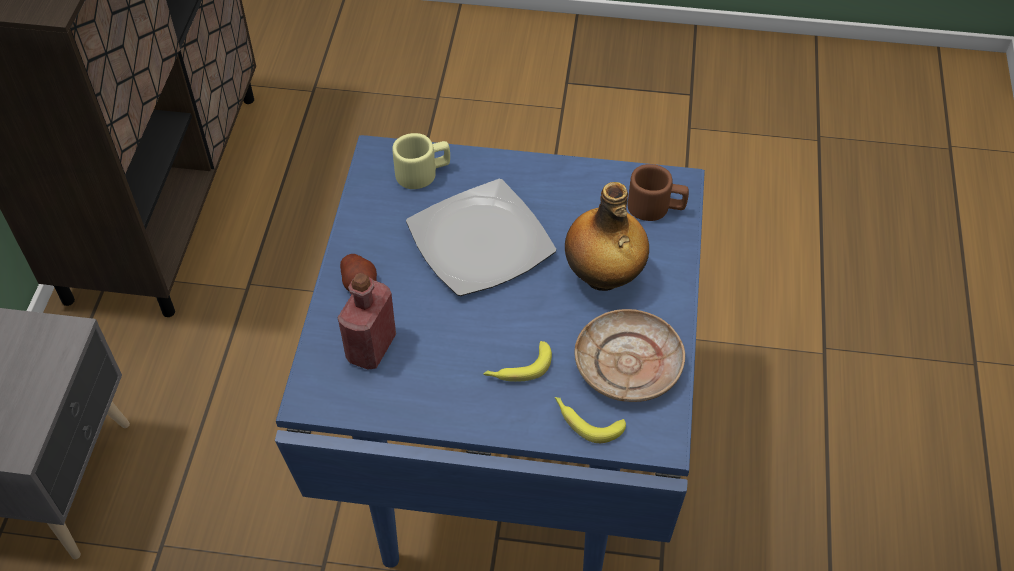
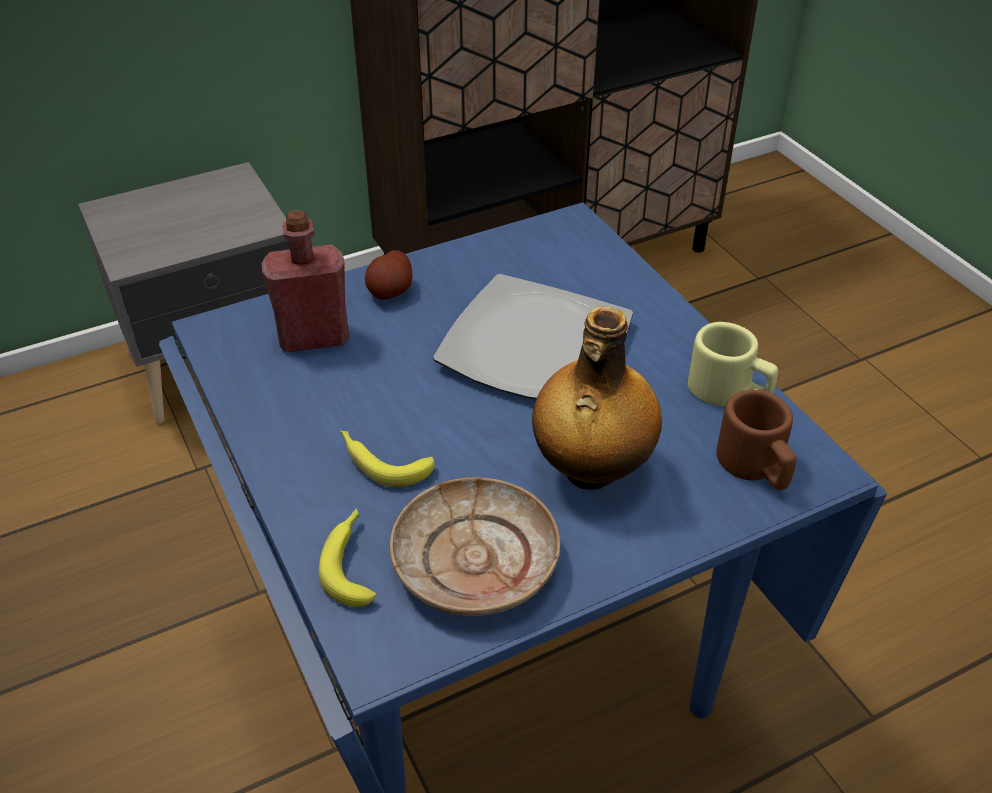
camera: 55 degrees right, 10 degrees down
beige mug [392,133,450,189] -> beige mug moved to [688,322,778,406]

